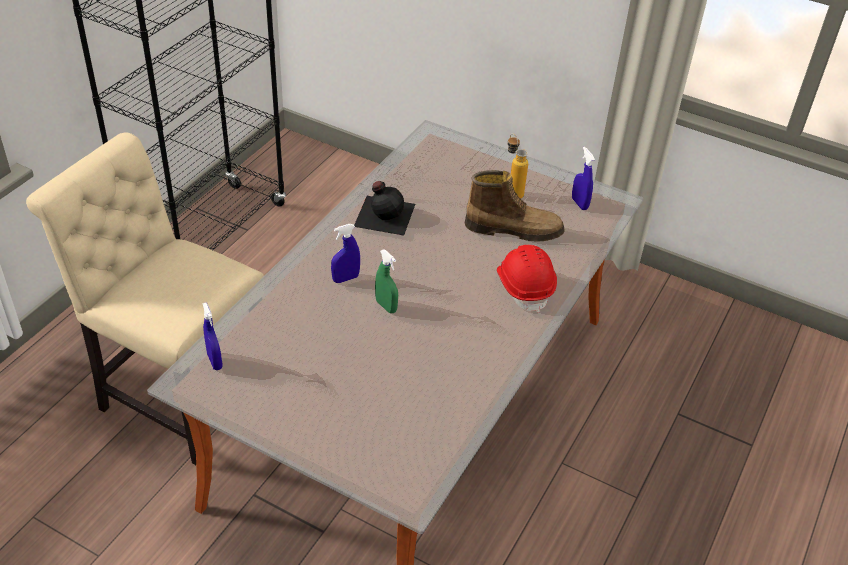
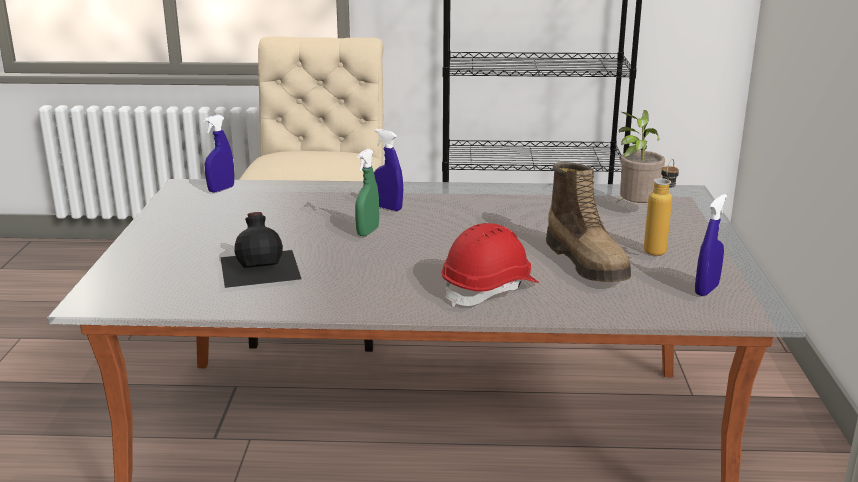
camera: 65 degrees right, 20 degrees down
black bottle [354,181,415,236] -> black bottle moved to [220,212,301,288]
none -> potted plant [615,110,665,204]

